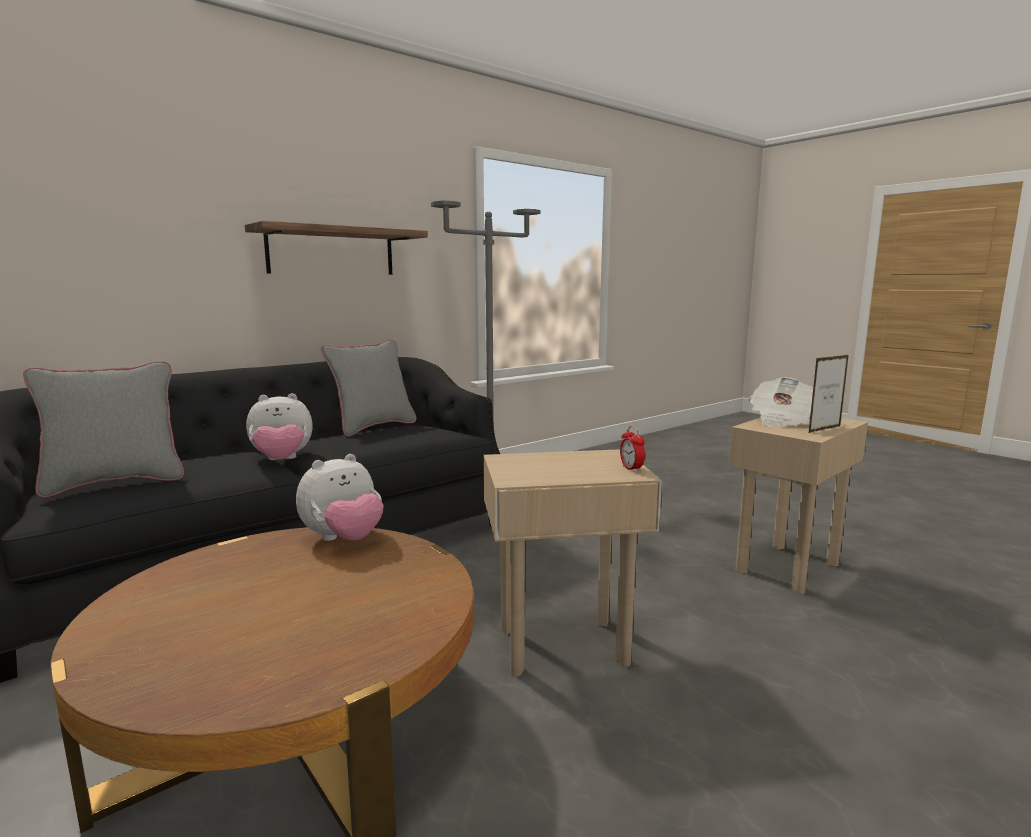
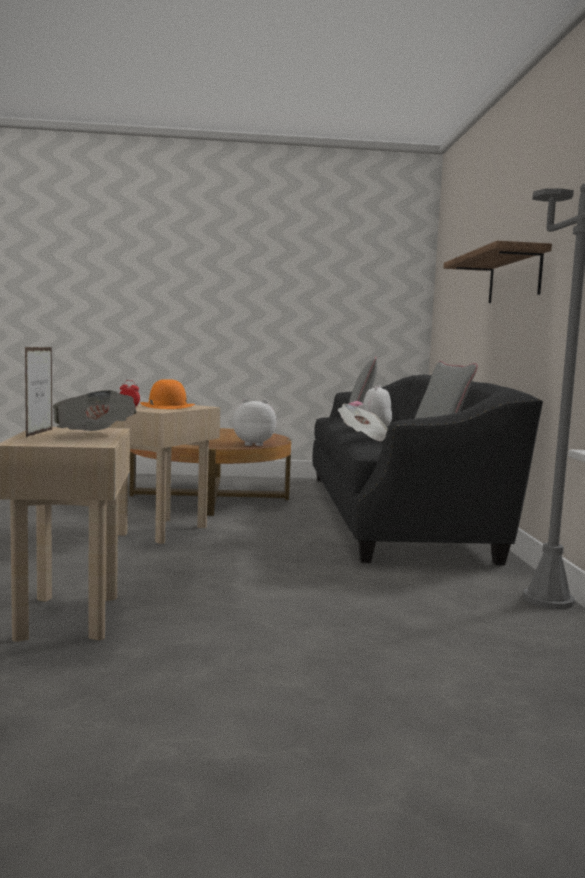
camera: 125 degrees right, 5 degrees down
plush toy [296,454,383,541] -> plush toy turned 90 degrees clockwise [233,399,277,446]
none -> orange hat [140,379,195,409]
none -> newspaper [338,404,388,441]

